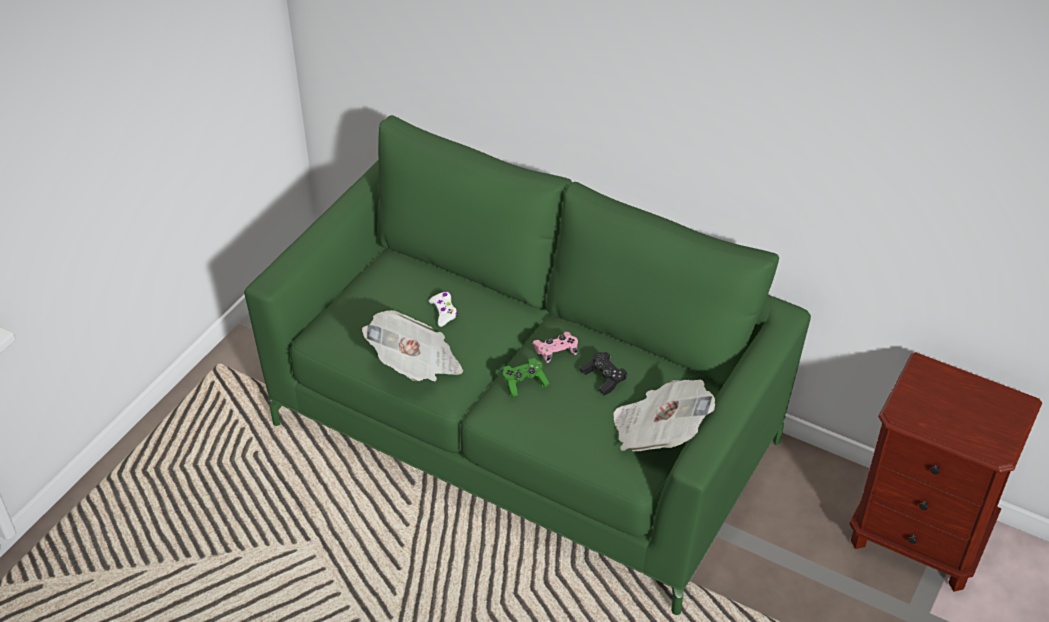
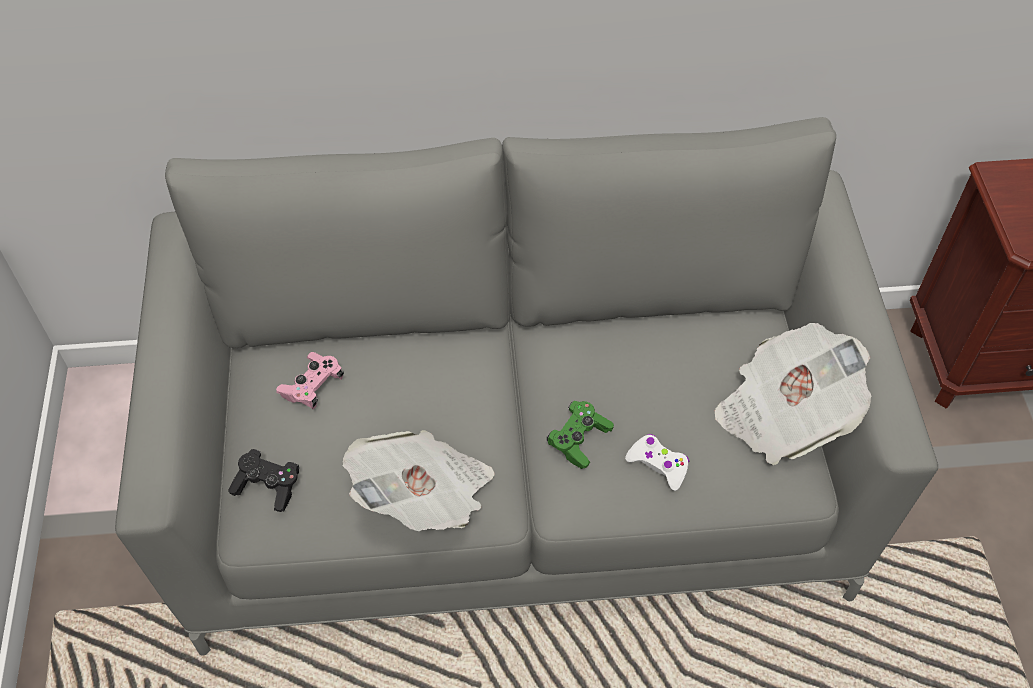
camera: 35 degrees left, 10 degrees up
green sofa [244,115,811,615] -> grey sofa [115,117,938,656]
white game controller [429,292,458,327] -> white game controller moved to [625,434,689,491]
pink game controller [532,332,578,363] -> pink game controller moved to [276,352,344,409]
black game controller [580,352,628,395] -> black game controller moved to [228,449,299,512]

